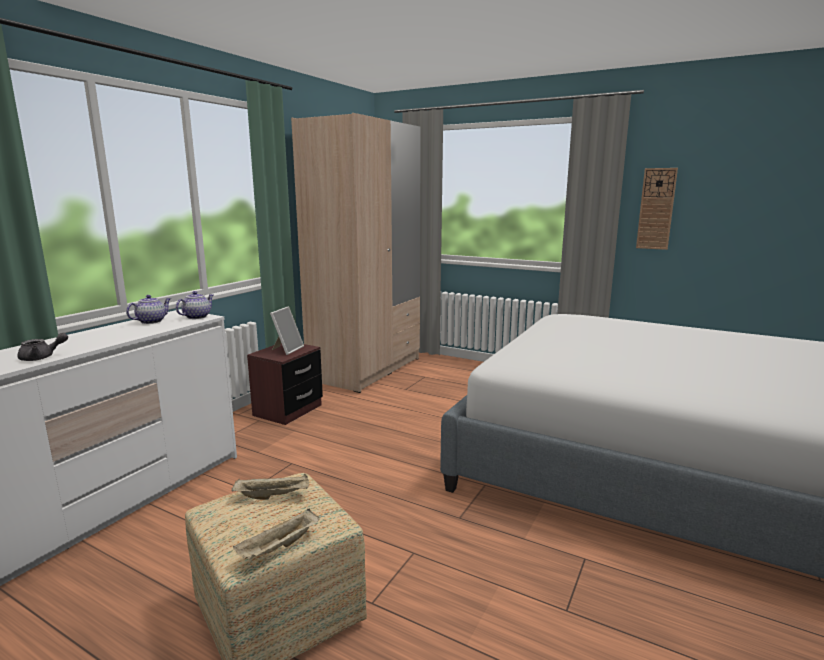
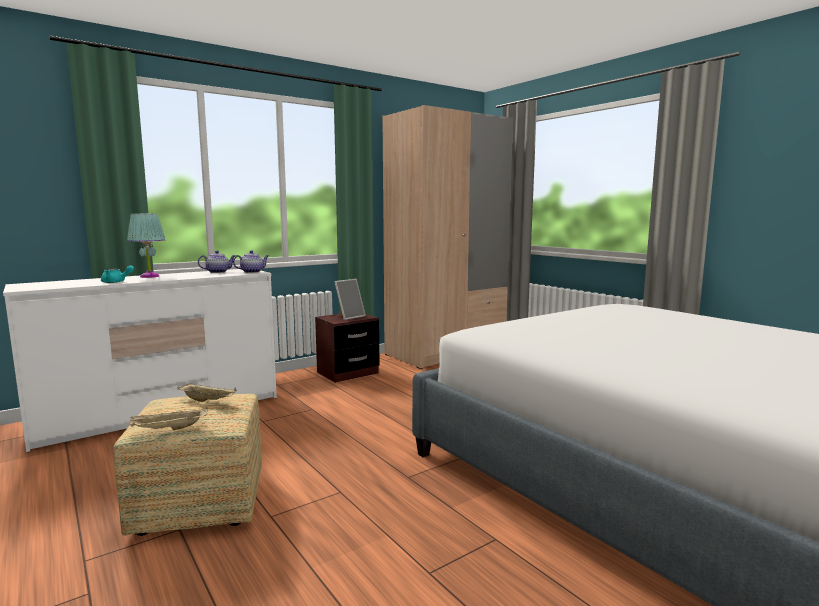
camera: 25 degrees right, 5 degrees down
grey teapot [17,333,68,361] -> turquoise teapot [101,265,134,283]
wall clock [636,168,678,250] -> none
none -> turquoise table lamp [127,213,165,278]

